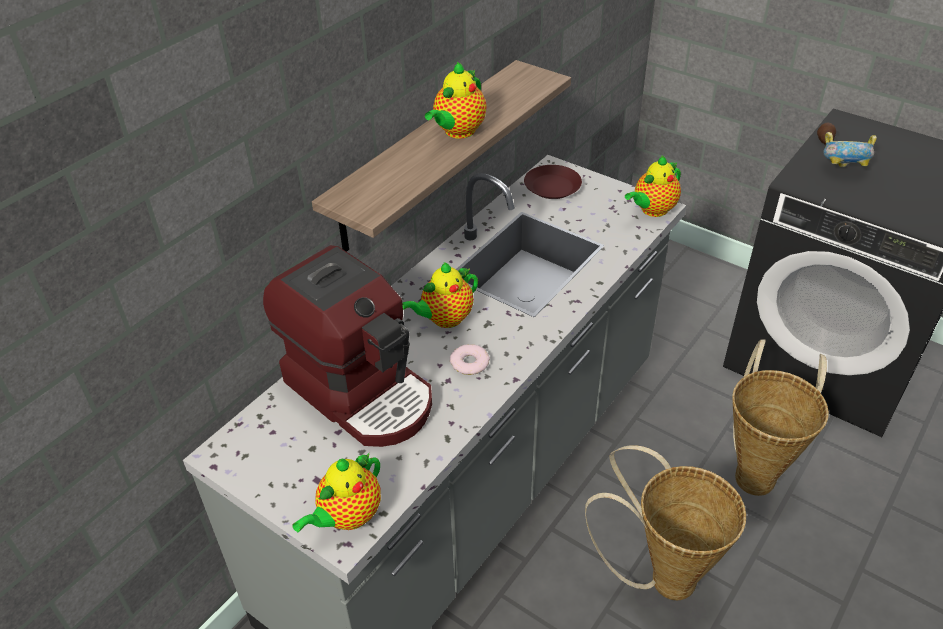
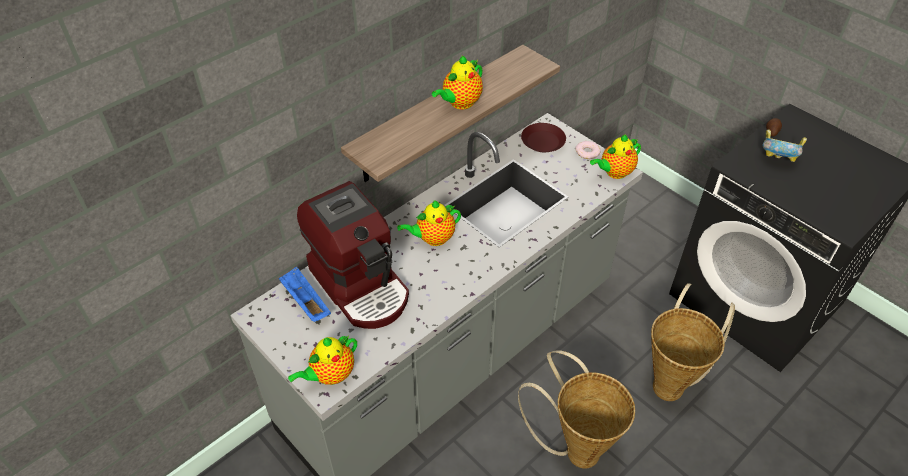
camera: 10 degrees right, 5 degrees up
donut [450,345,490,375] -> donut moved to [575,141,601,159]
none -> blue tray [279,266,331,322]

